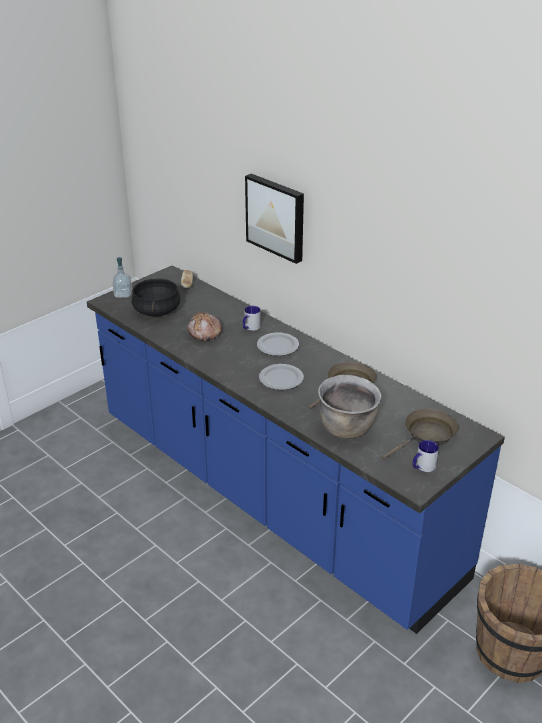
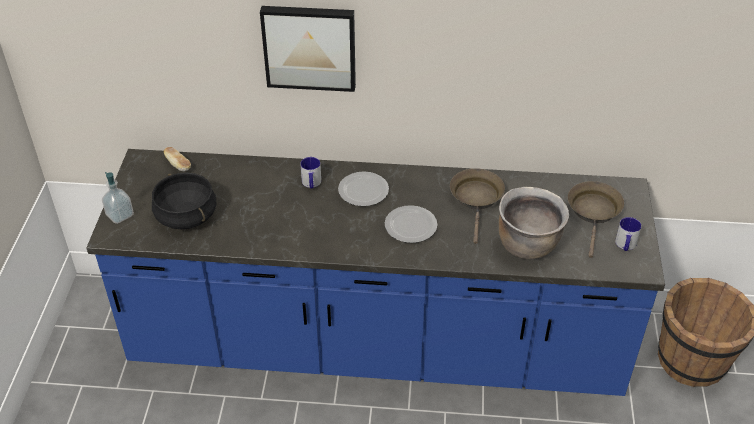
camera: 40 degrees left, 10 degrees up
bread [188,312,222,341] -> none

